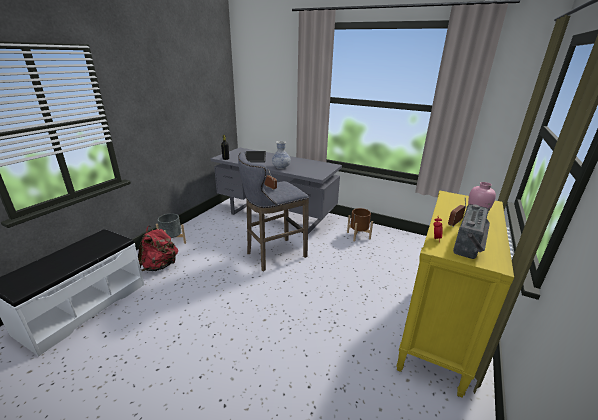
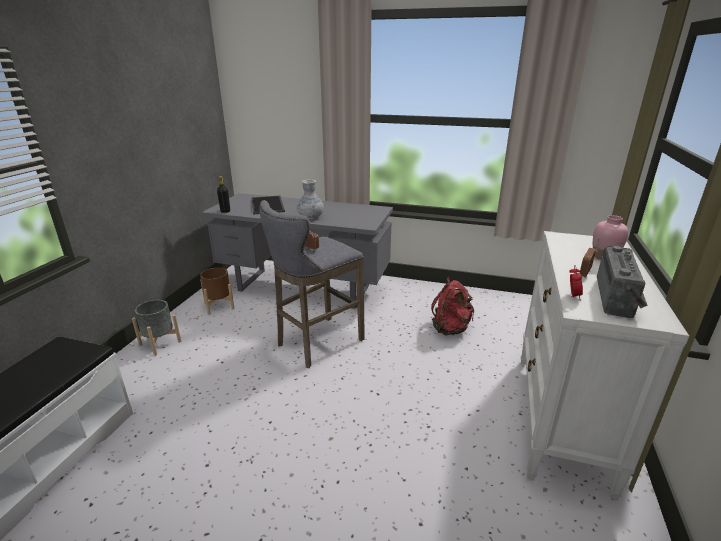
camera: 10 degrees left, 0 degrees up
red backpack [138,226,178,271] -> red backpack moved to [431,277,474,336]
brown planter [347,208,373,241] -> brown planter moved to [200,268,235,315]
yellow dresser [396,190,514,398] -> white dresser [521,231,689,500]

